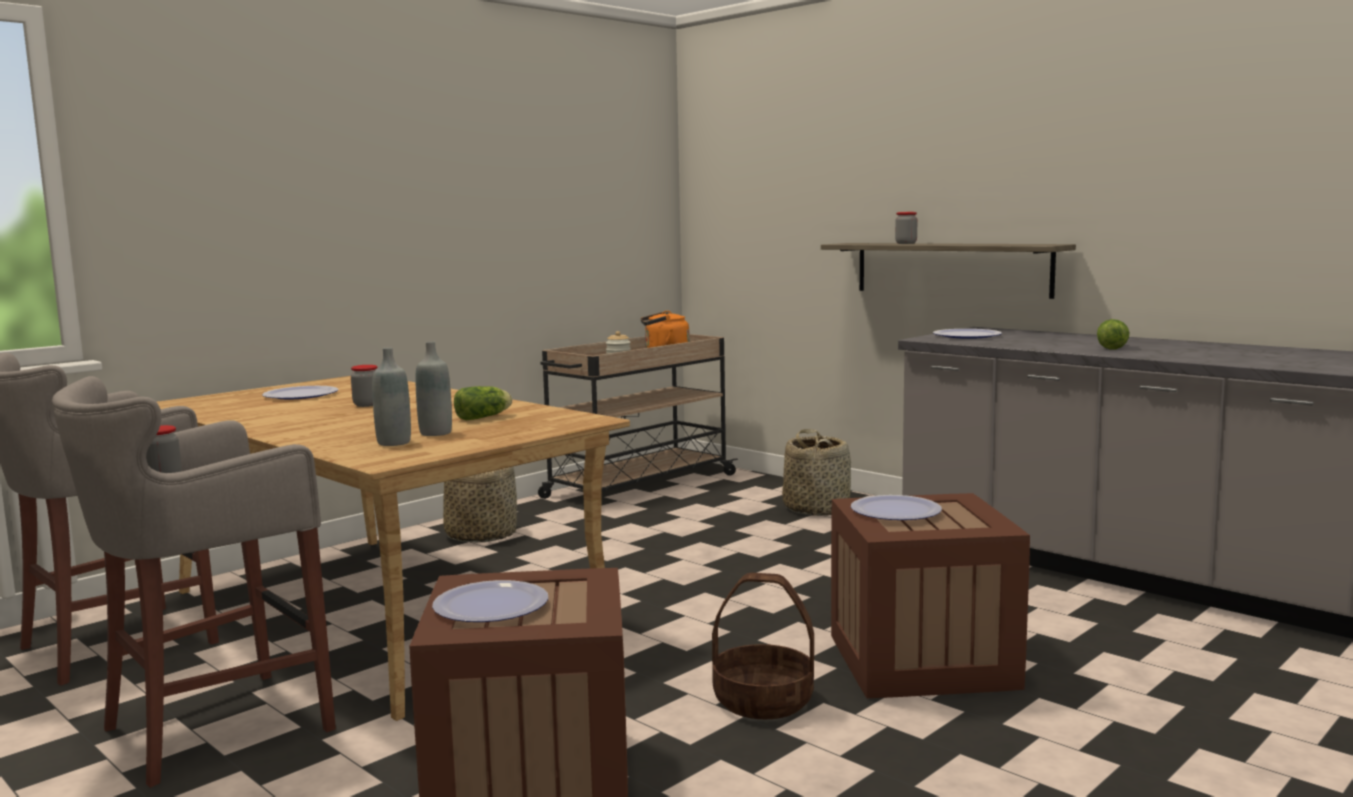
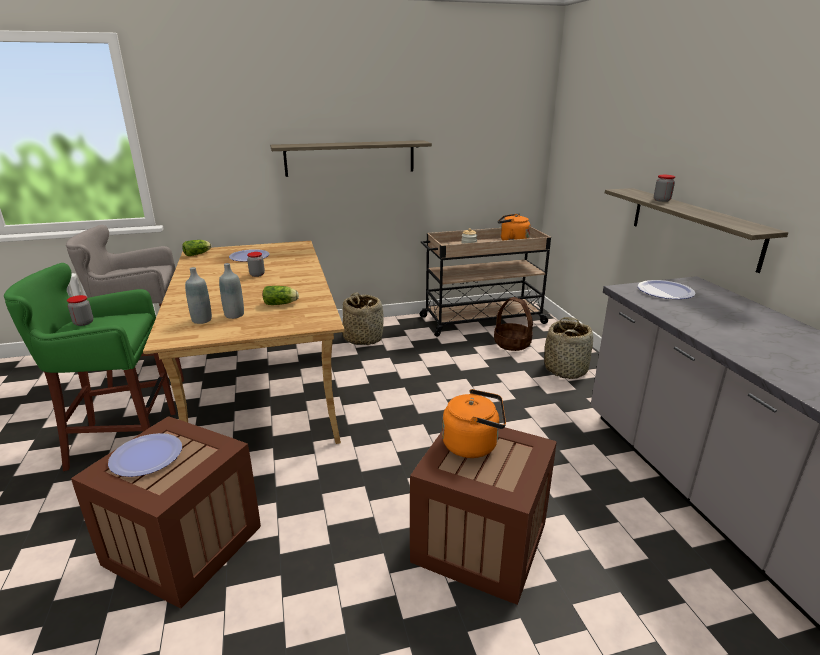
camera: 30 degrees right, 15 degrees up
grey stool [52,376,336,788] -> green stool [4,263,176,471]
basket [712,573,814,719] -> basket moved to [494,297,533,351]
plate [851,495,942,520] -> orange kettle [442,389,506,458]
lettuce [1097,319,1129,350] -> lettuce moved to [182,240,212,256]
none -> shelf [270,140,432,177]

